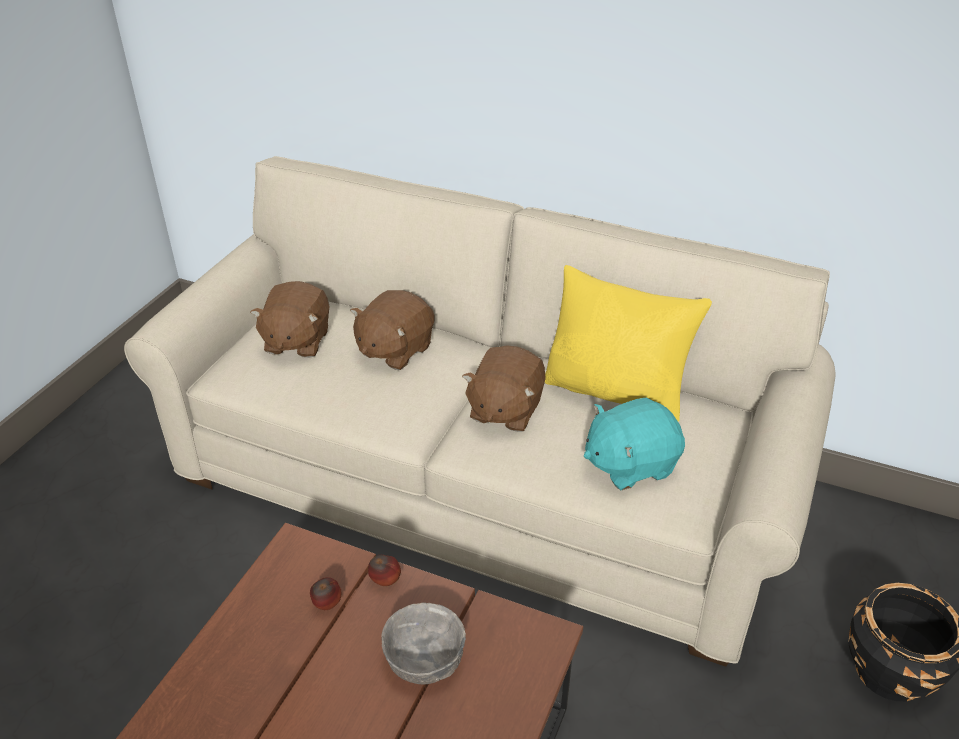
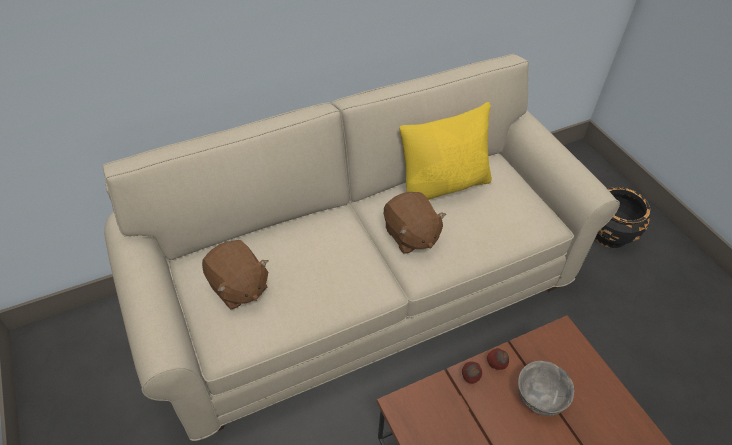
camera: 50 degrees left, 10 degrees up
apple [310,577,341,610] -> apple moved to [487,348,509,370]
brown plush toy [350,290,434,370] -> none
turquoise plush toy [584,398,685,490] -> none

